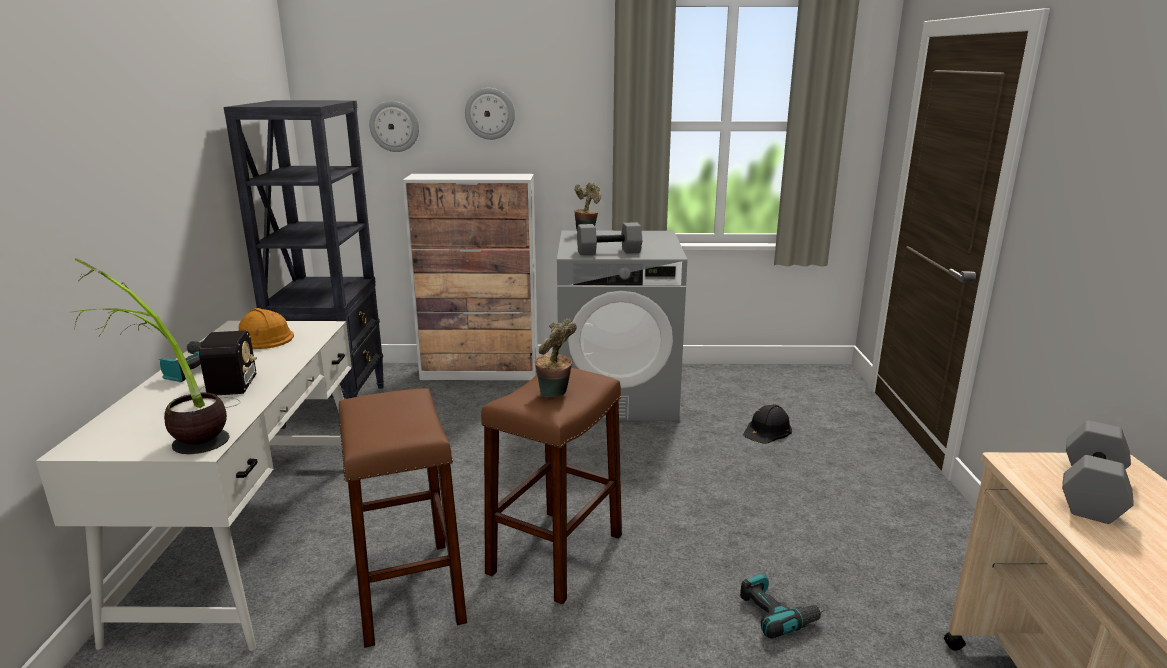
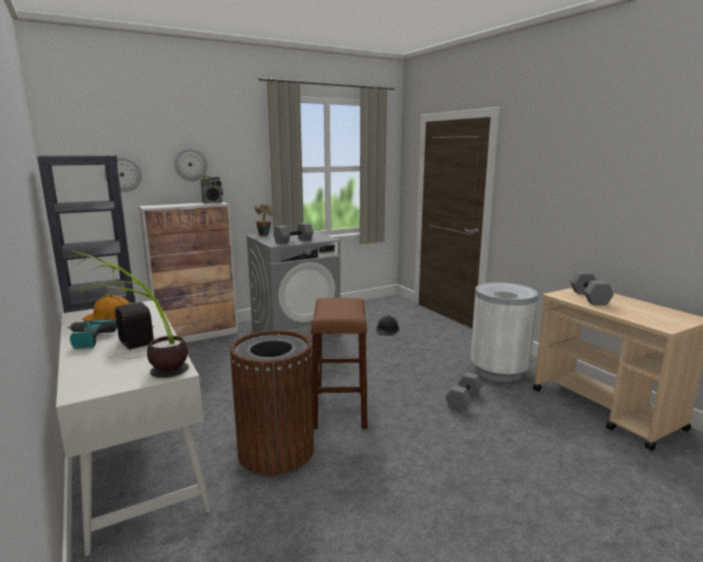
camera: 30 degrees left, 5 degrees down
brown stool [339,388,467,648] -> brown trash can [230,330,314,475]
potted plant [535,318,577,397] -> none
power drill [740,574,824,639] -> grey dumbbell [445,372,482,412]
none -> radio [201,176,223,204]
none -> white trash can [470,282,538,382]

